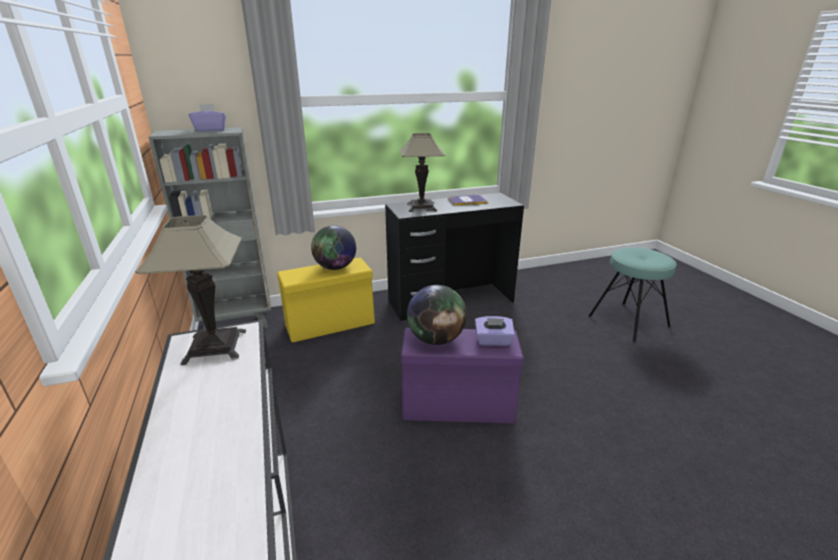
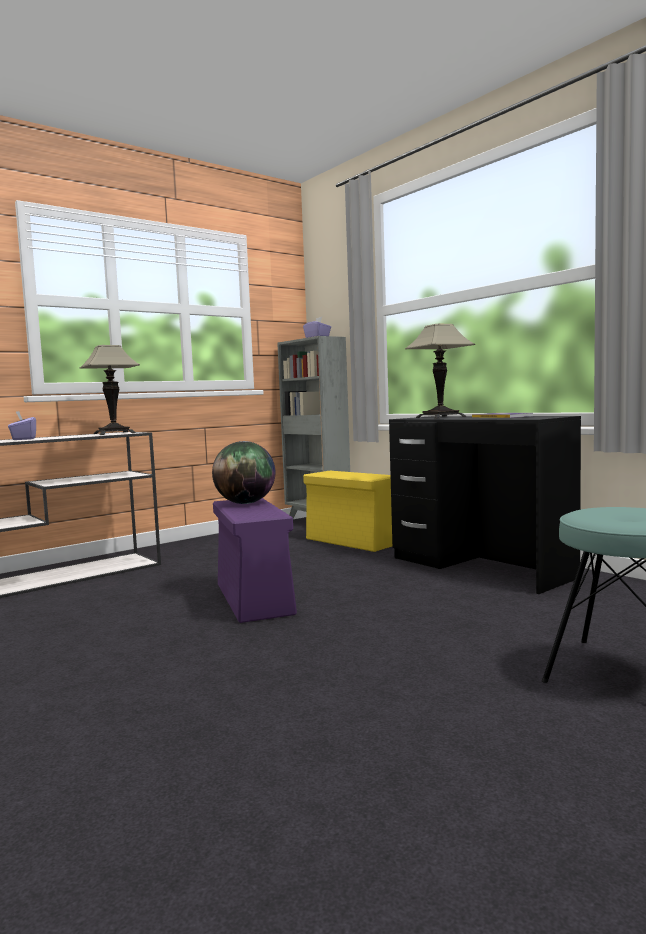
camera: 70 degrees right, 20 degrees down
globe [311,225,356,270] -> none
purple tissue box [475,316,515,346] -> purple tissue box moved to [8,411,36,440]

